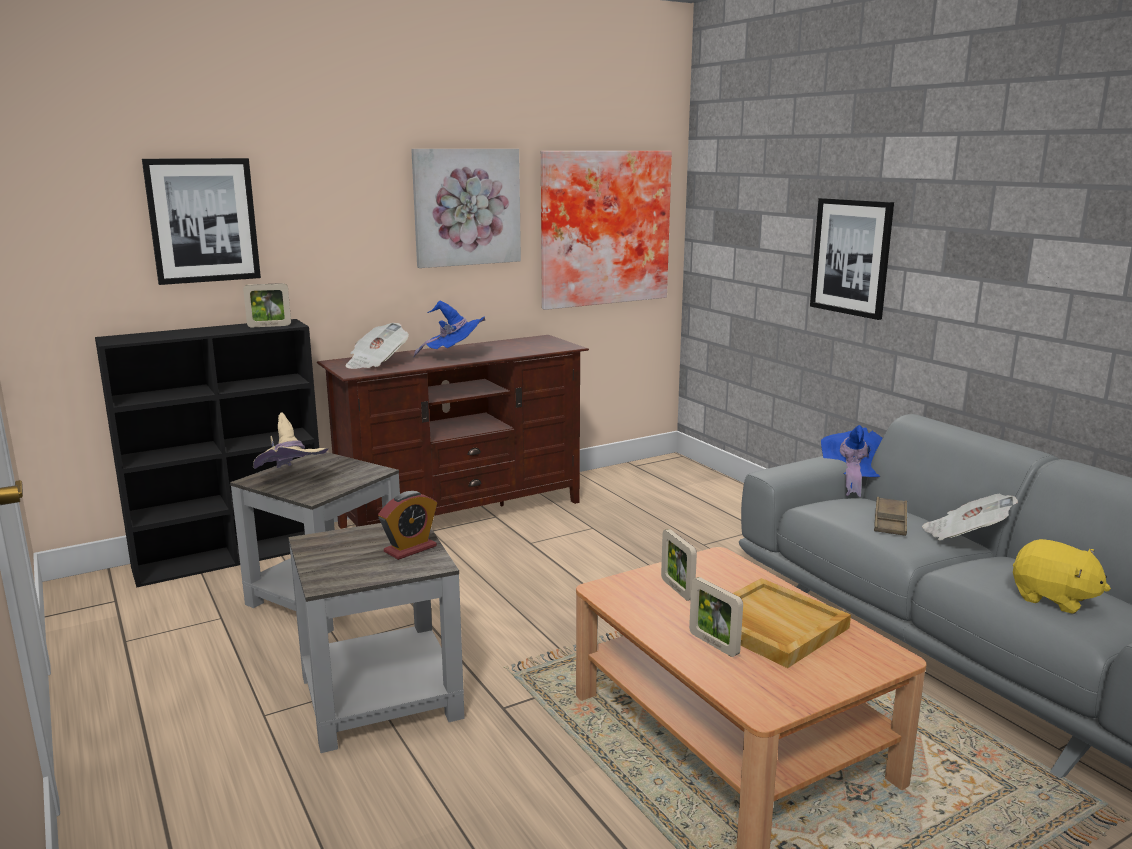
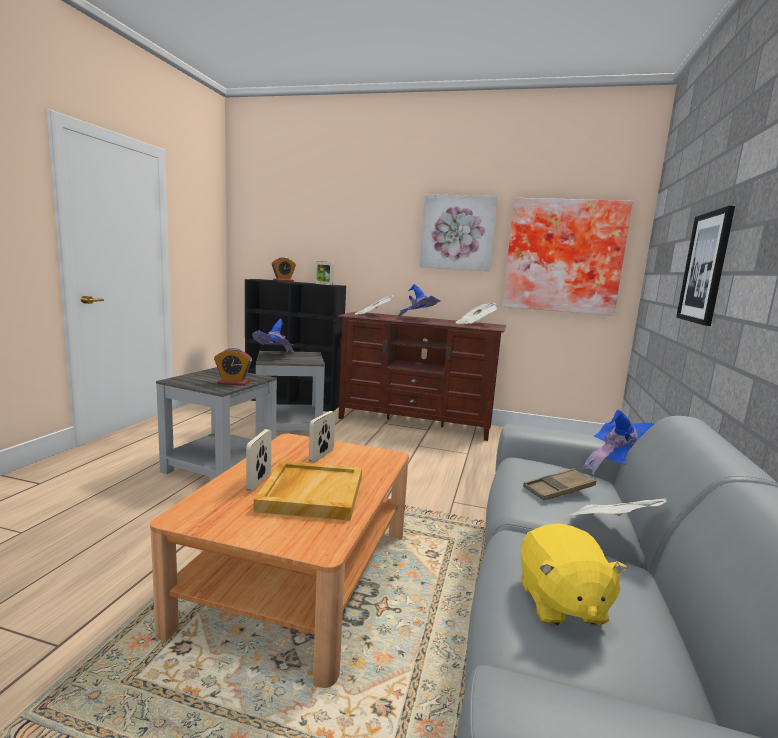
camera: 45 degrees right, 5 degrees down
picture [142,158,261,285] -> none
beige hat [252,413,328,469] -> blue hat [252,318,294,353]
none -> alarm clock [272,257,296,282]
none -> newspaper [456,303,497,324]

